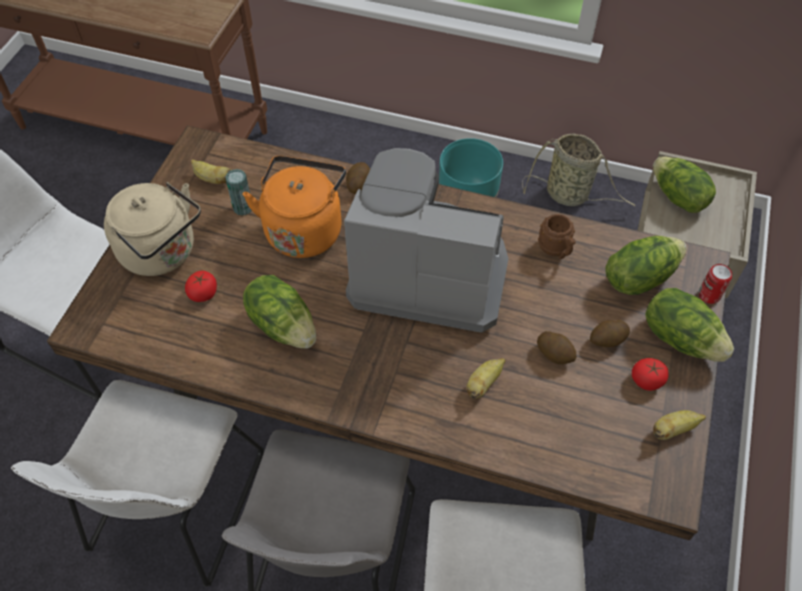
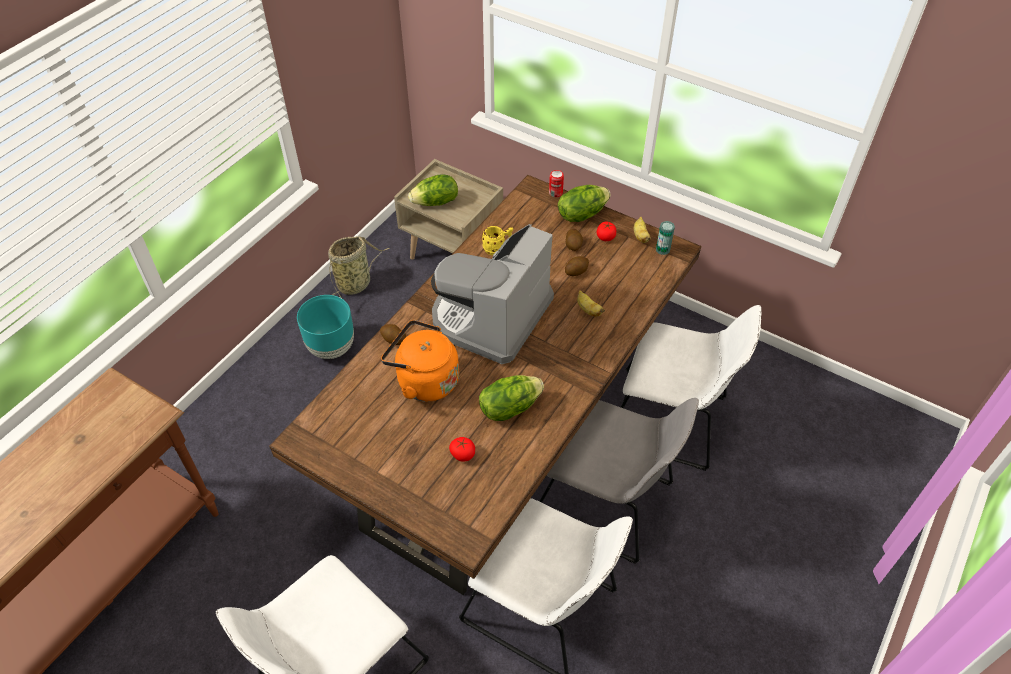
camera: 75 degrees left, 5 degrees down
beige kettle [104,182,201,276] -> none
banana [191,159,233,184] -> none
can [225,169,252,216] -> can moved to [656,221,675,255]
brown mug [538,214,576,259] -> yellow mug [482,226,513,255]
lettuce [605,236,687,295] -> none

